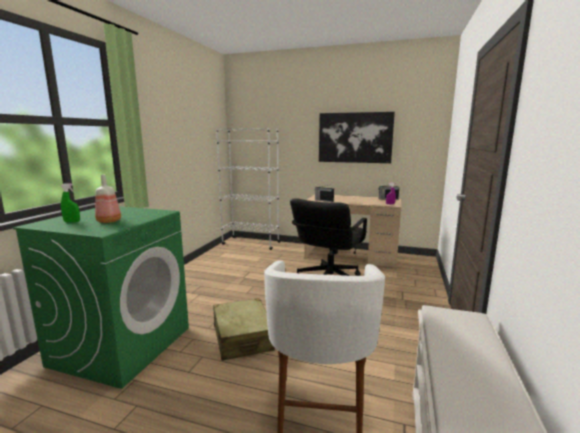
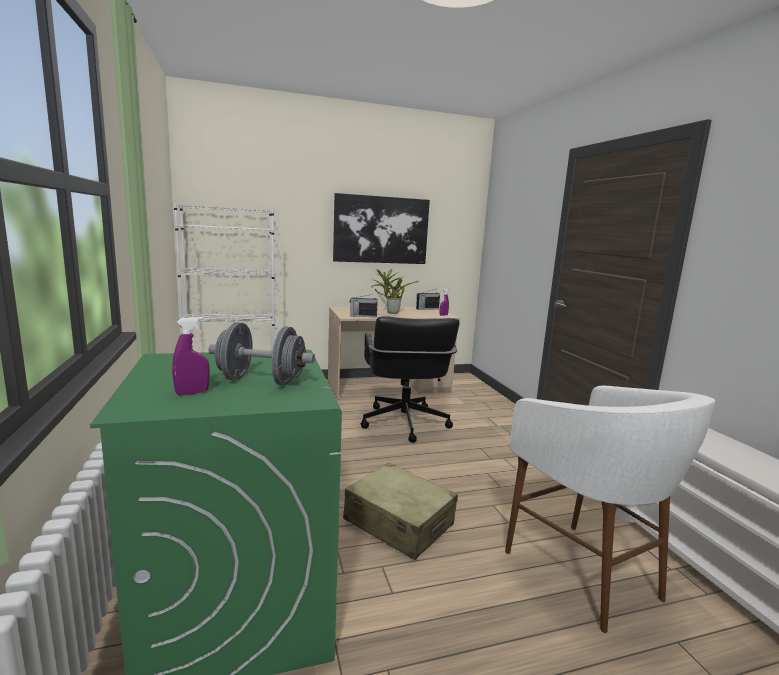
camera: 35 degrees left, 0 degrees up
green spray bottle [61,183,80,222] -> purple spray bottle [172,317,210,395]
bottle [95,175,121,223] -> grey dumbbell [208,322,315,385]
none -> potted plant [371,269,419,314]

